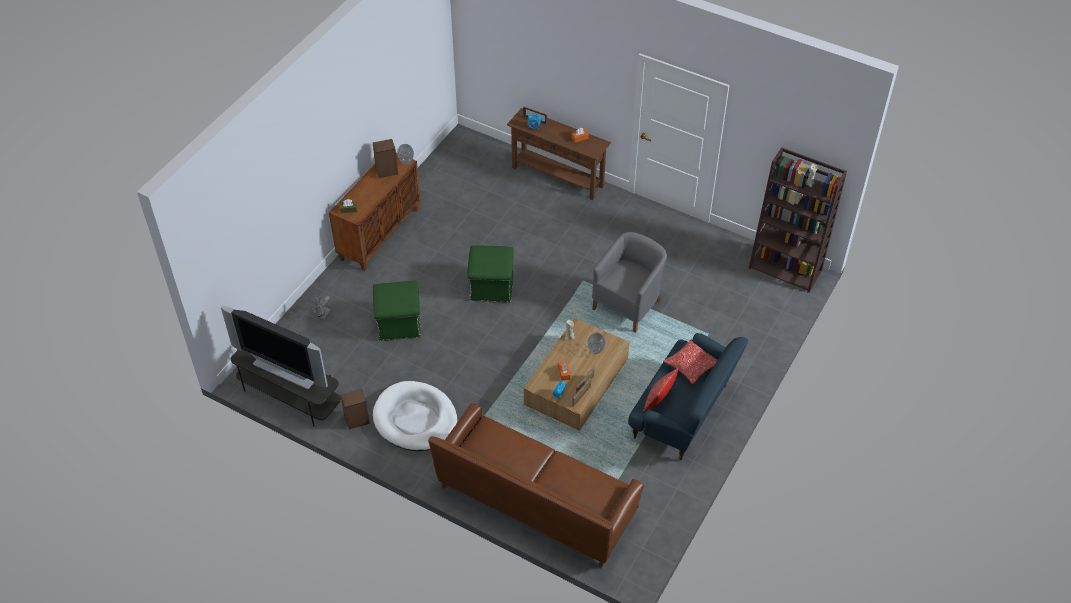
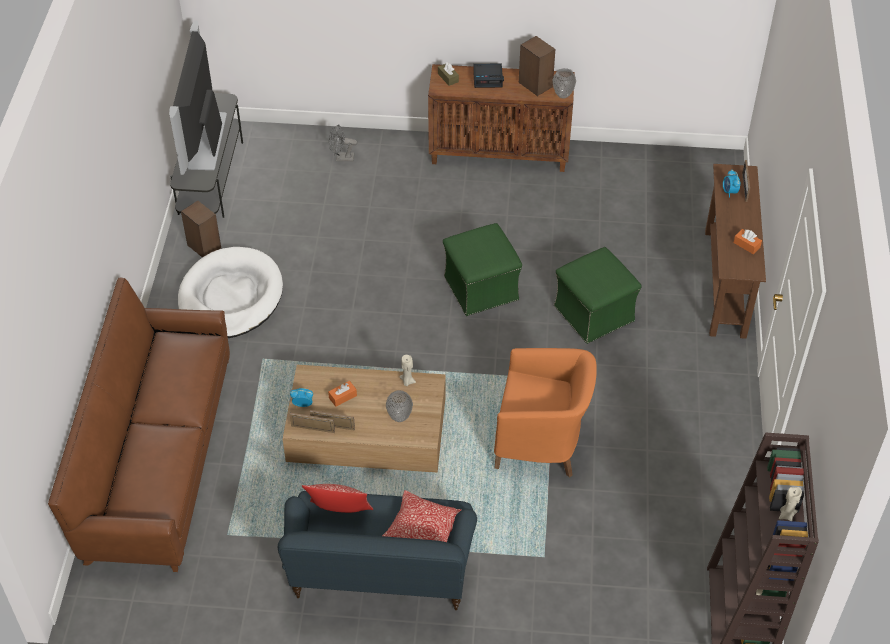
camera: 65 degrees right, 0 degrees up
green ottoman [373,281,421,341] -> green ottoman moved to [554,247,642,344]
grey armchair [592,232,667,333] -> orange armchair [494,348,597,478]
none -> alarm clock [473,63,504,88]

